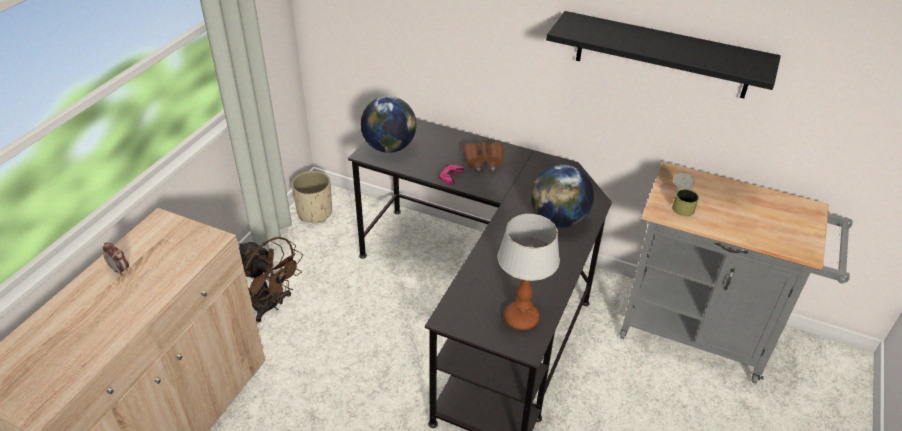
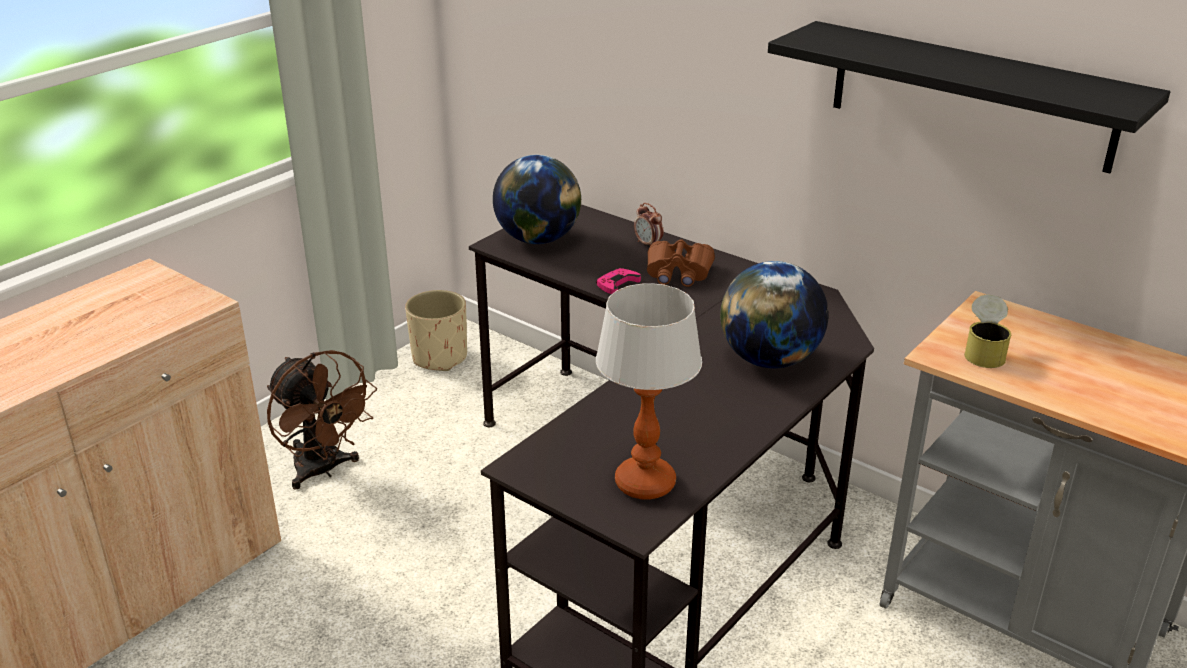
camera: 15 degrees right, 10 degrees down
alarm clock [102,242,129,276] -> alarm clock moved to [634,203,663,246]

